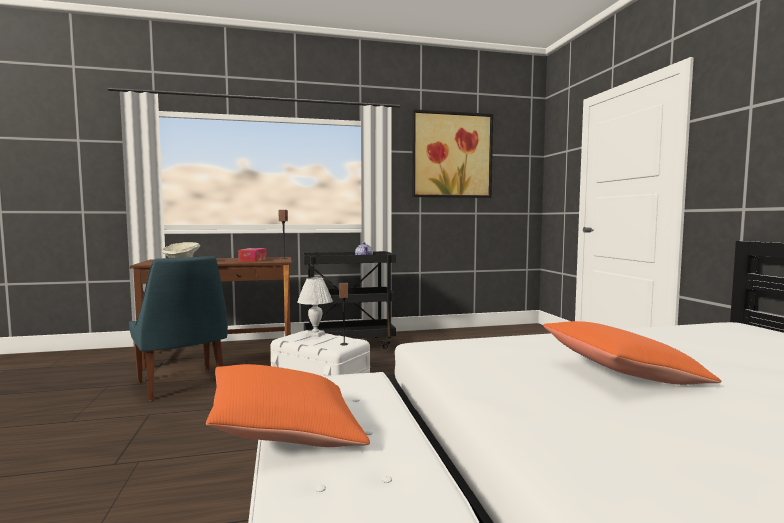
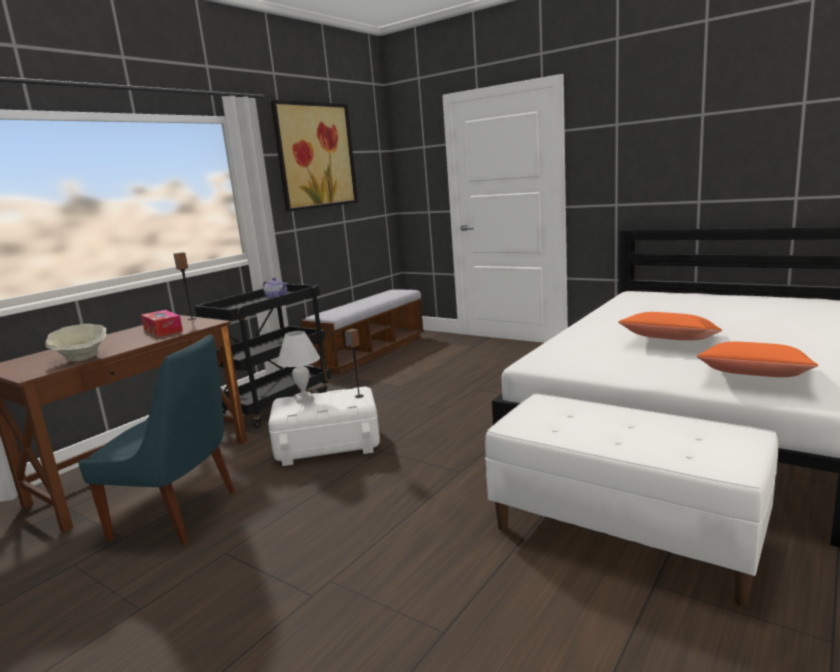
camera: 40 degrees left, 10 degrees up
orange pillow [206,364,370,447] -> orange pillow moved to [697,342,818,377]
none -> bench [301,290,424,374]

